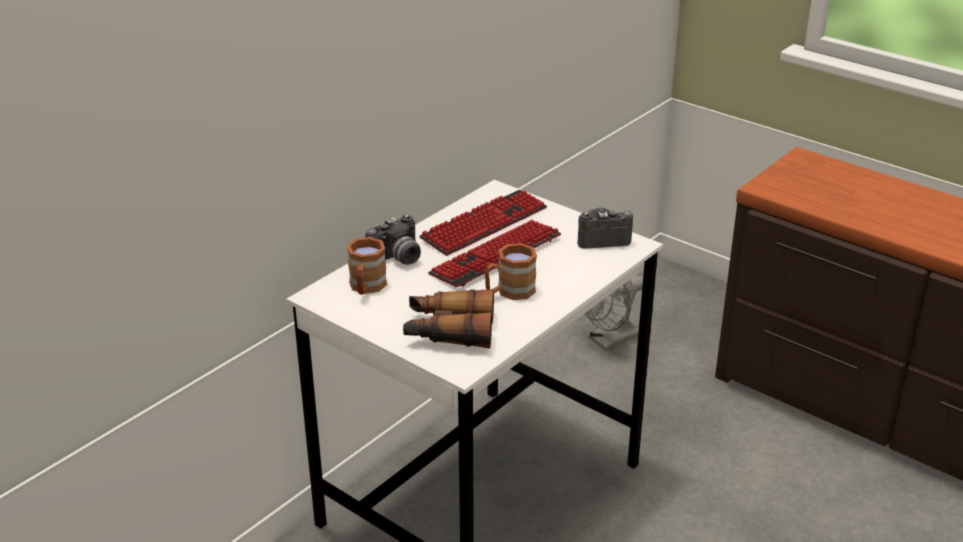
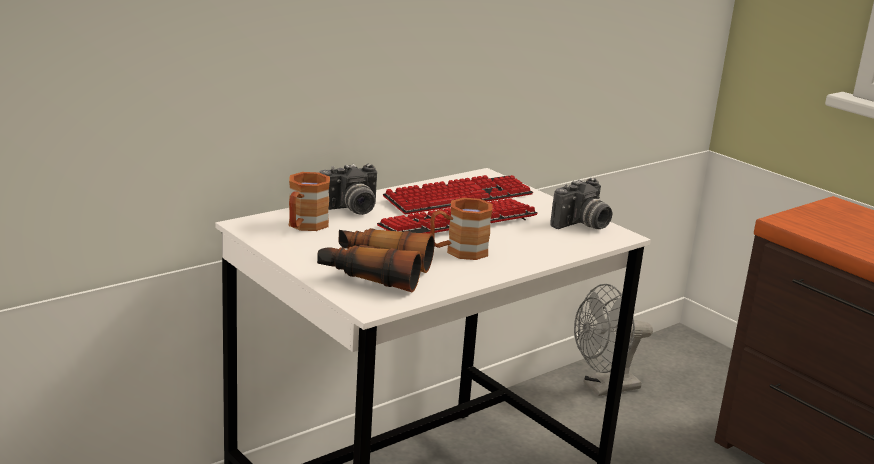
camera: 10 degrees right, 10 degrees down
camera [577,208,633,249] -> camera turned 135 degrees clockwise [550,178,612,229]

